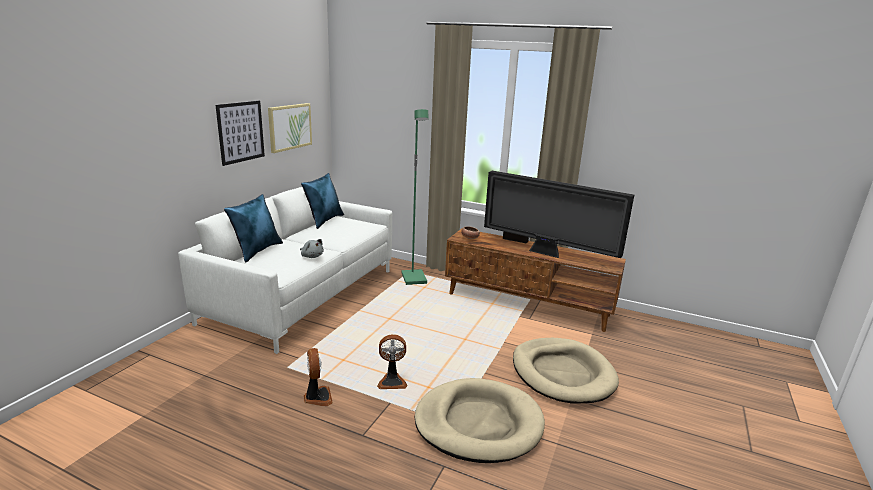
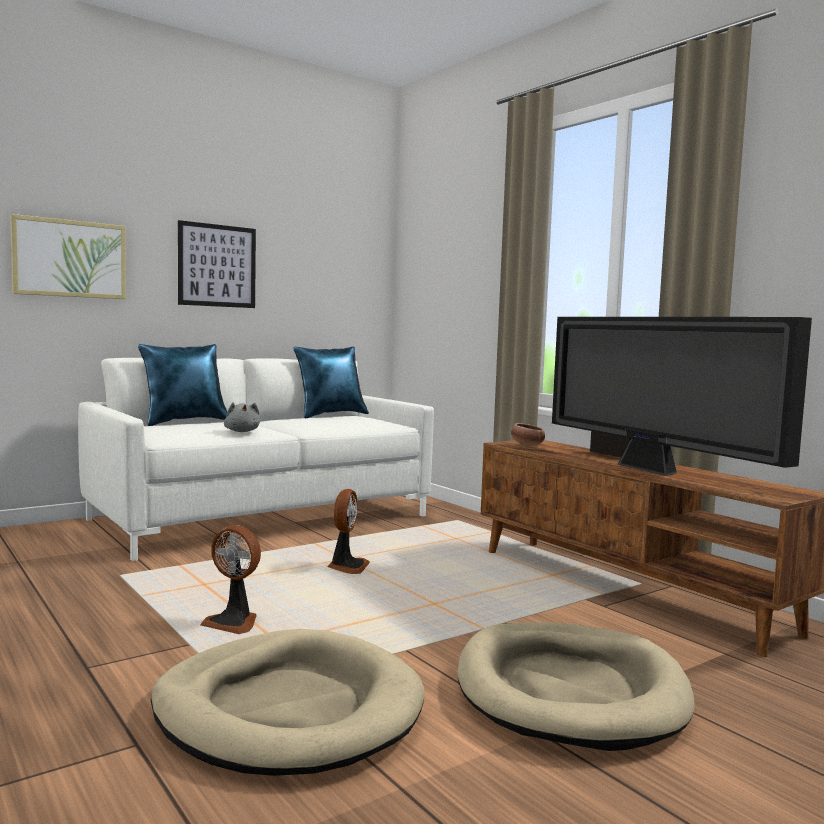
camera: 30 degrees right, 15 degrees down
picture [268,103,312,153] -> picture moved to [10,214,126,299]
fan [304,348,333,406] -> fan moved to [327,489,370,574]
green floor lamp [401,109,429,285] -> none

